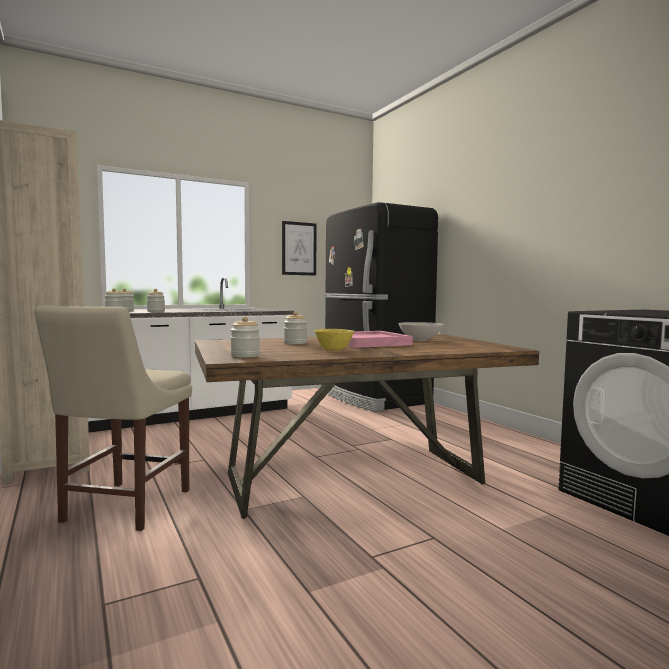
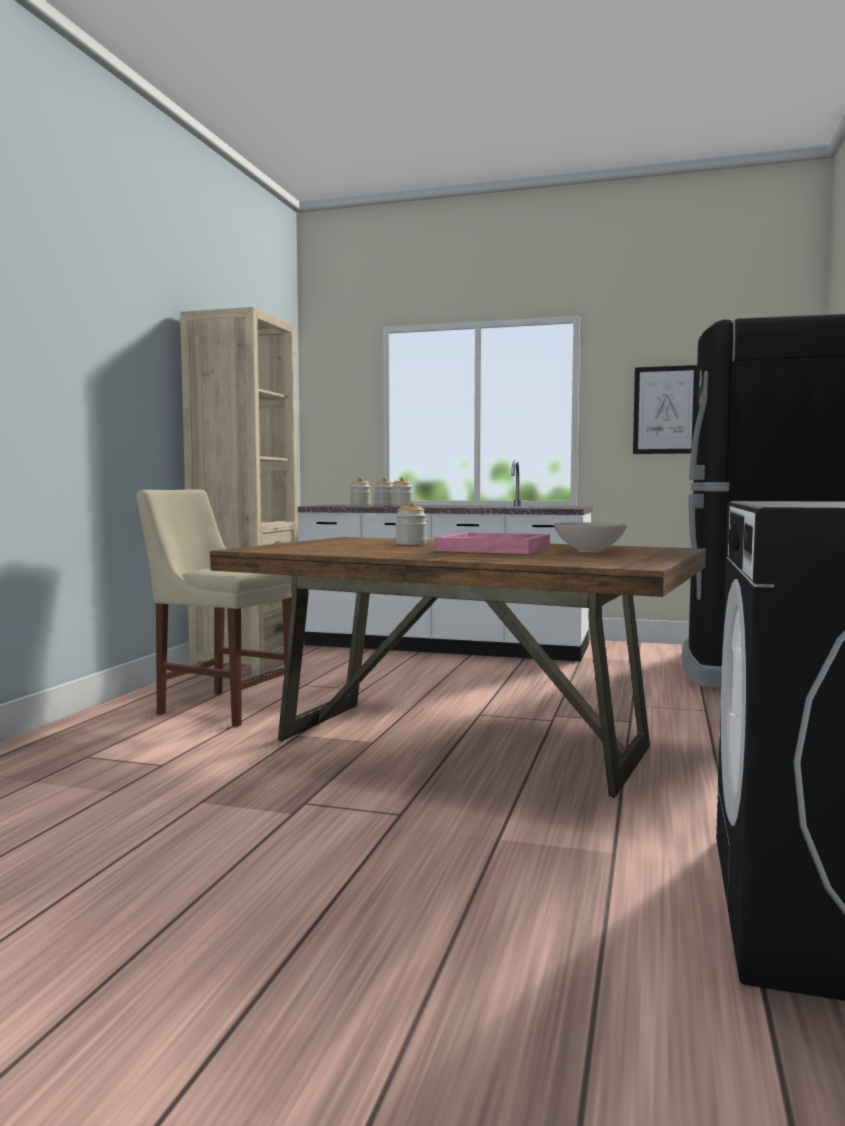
camera: 45 degrees right, 0 degrees up
beige chair [34,305,192,531] -> beige chair turned 60 degrees clockwise [136,489,292,727]
jar [230,317,260,358] -> none
yellow bowl [314,329,354,351] -> none

